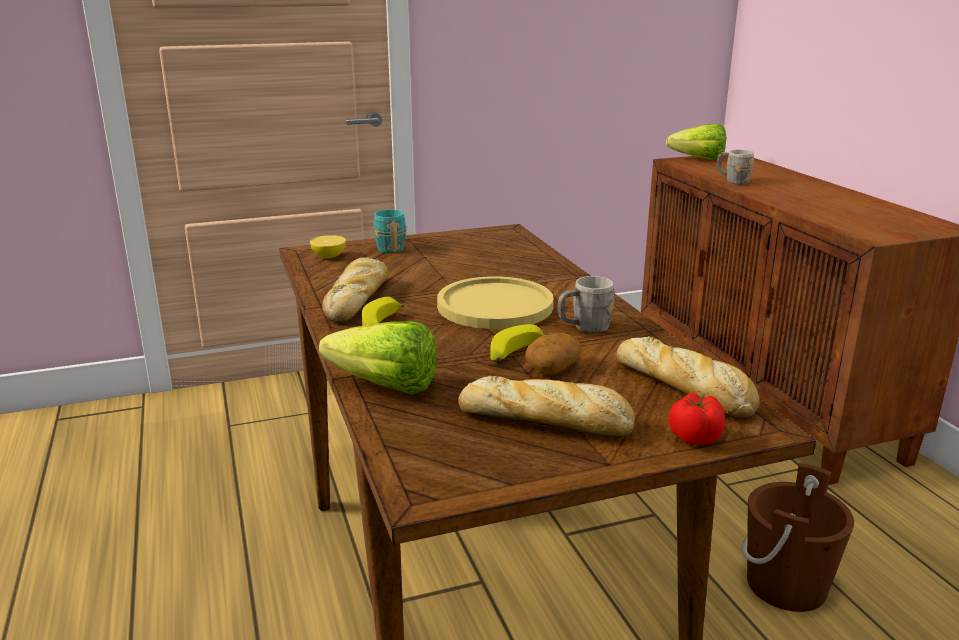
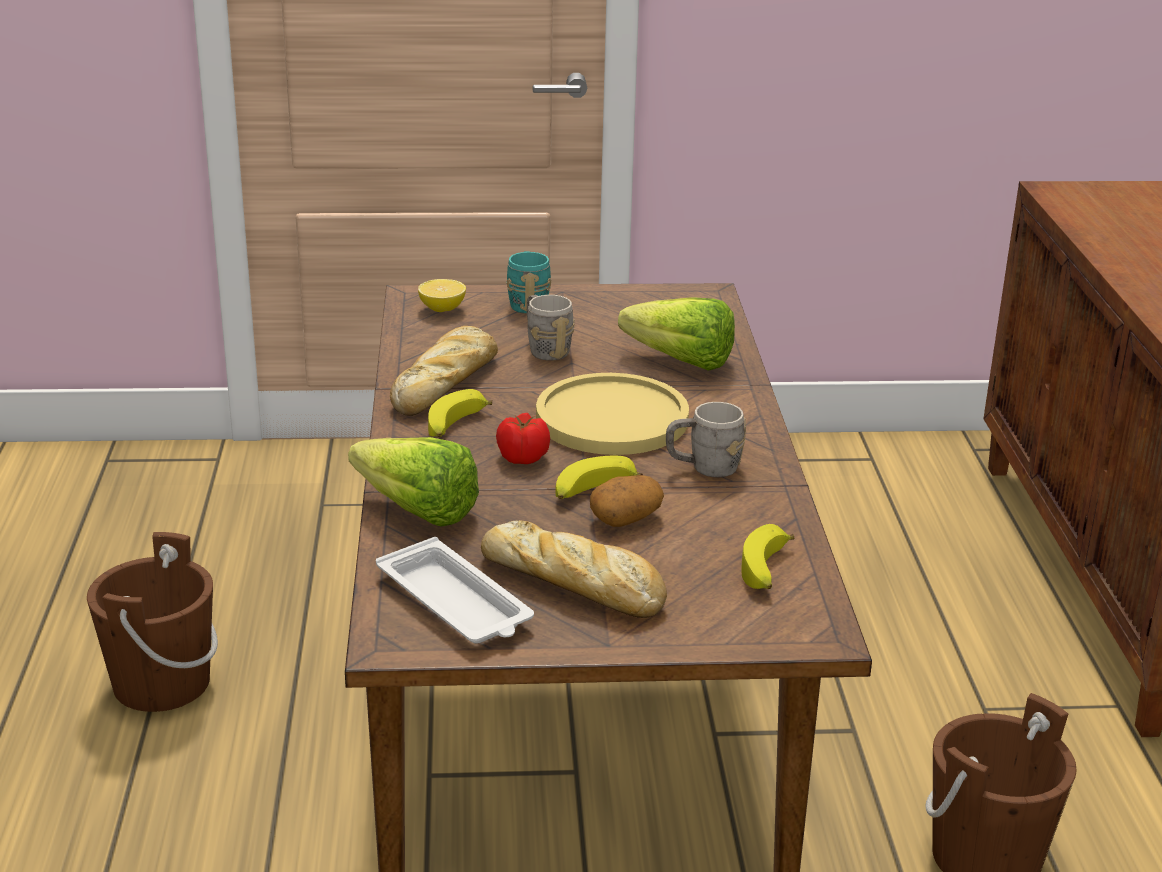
camera: 15 degrees right, 5 degrees up
bread [616,336,760,419] -> banana [741,524,794,589]
lettuce [666,124,726,160] -> lettuce moved to [618,297,735,371]
tomato [669,392,725,446] -> tomato moved to [496,413,550,464]
grey mug [717,150,755,184] -> grey mug moved to [527,295,575,361]
none -> brown bucket [87,532,218,712]
none -> white tray [376,537,534,644]

